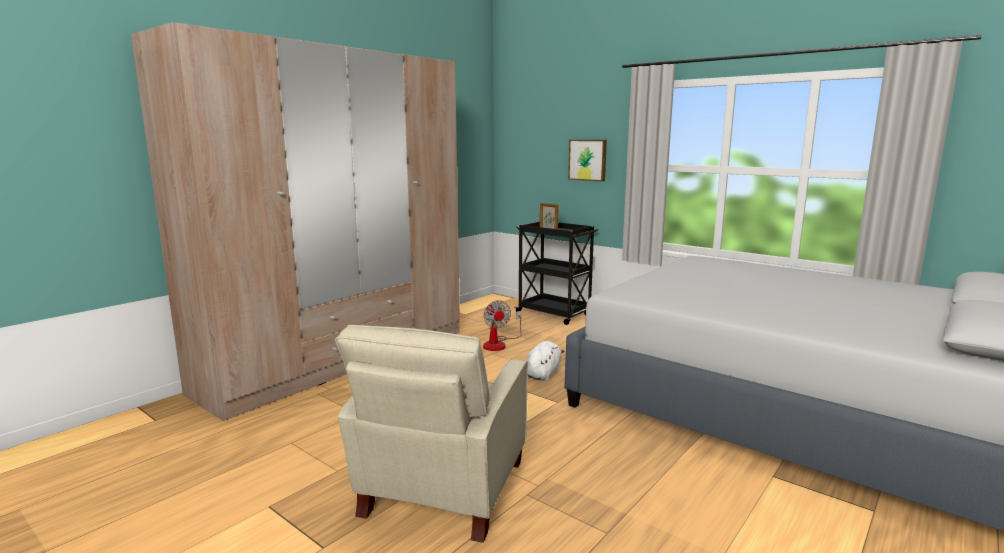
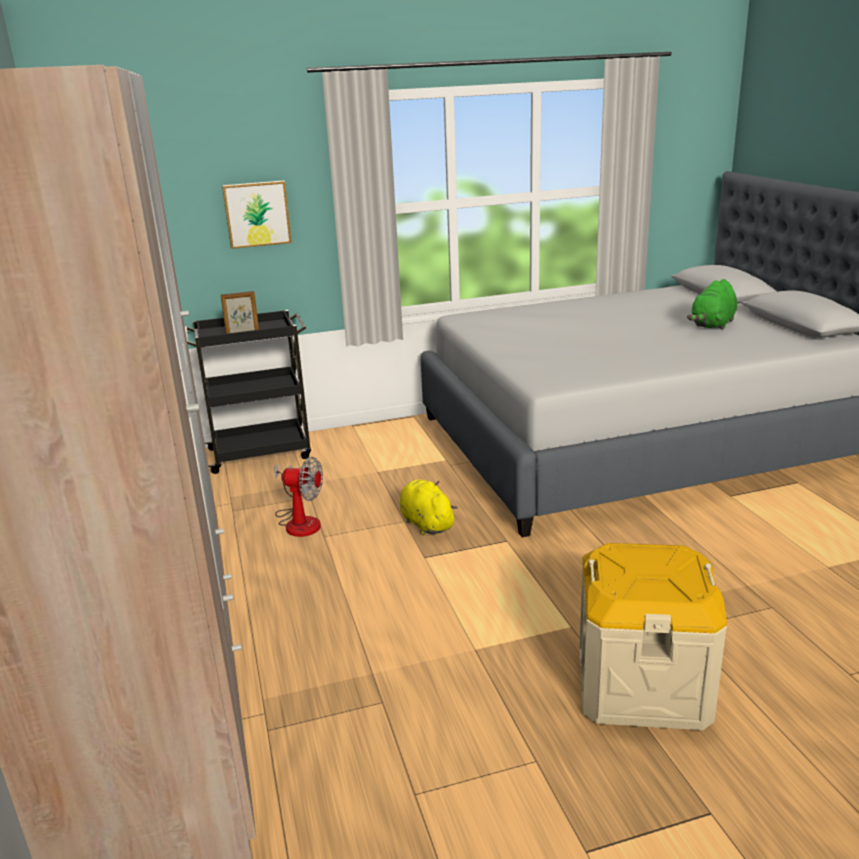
camera: 55 degrees left, 10 degrees up
beige armchair [335,325,528,543] -> beige storage box [579,543,727,730]
white plush toy [526,341,564,381] -> yellow plush toy [400,480,457,536]
none -> green plush toy [687,279,737,330]

